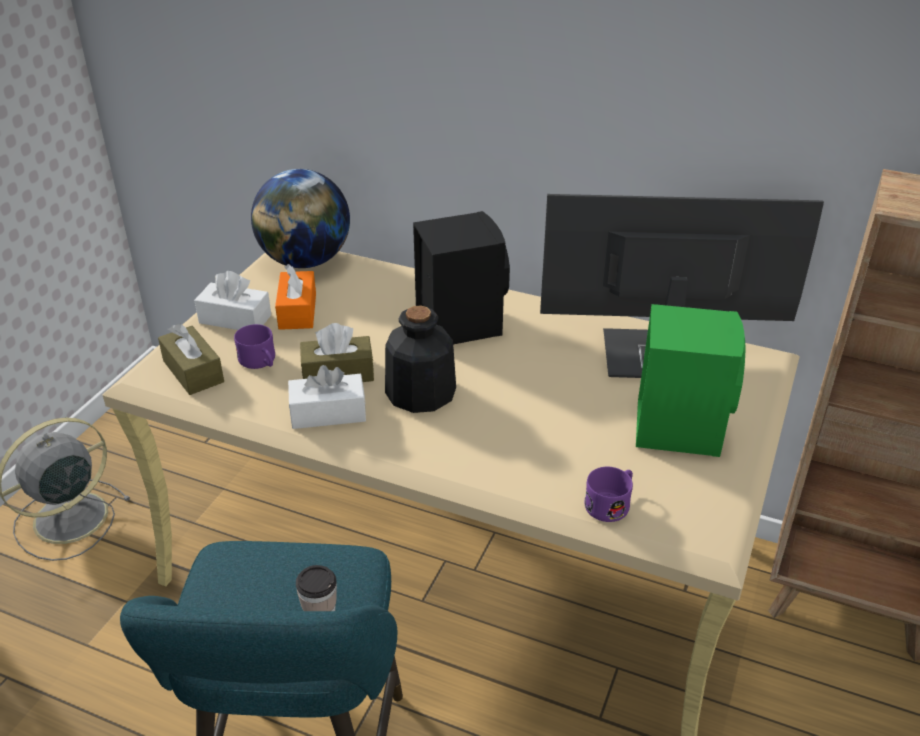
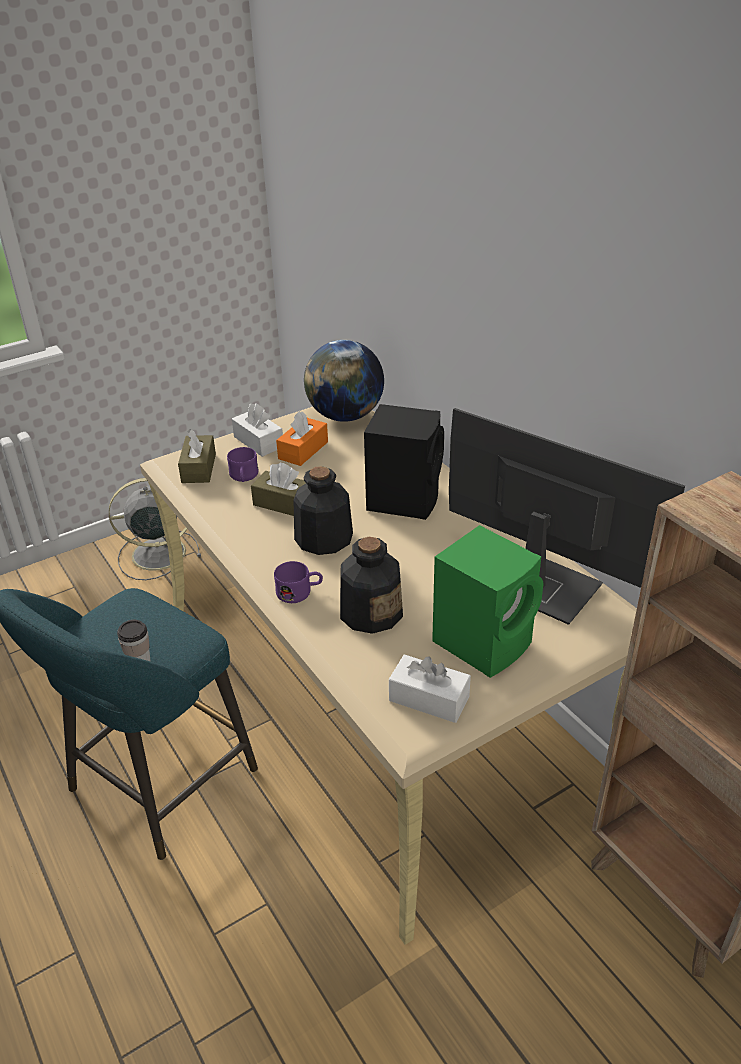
camera: 35 degrees right, 0 degrees up
white tissue box [288,365,366,429] -> white tissue box moved to [389,655,471,723]
purple mug [584,467,633,522] -> purple mug moved to [274,561,323,603]
none -> bottle [340,537,403,634]

